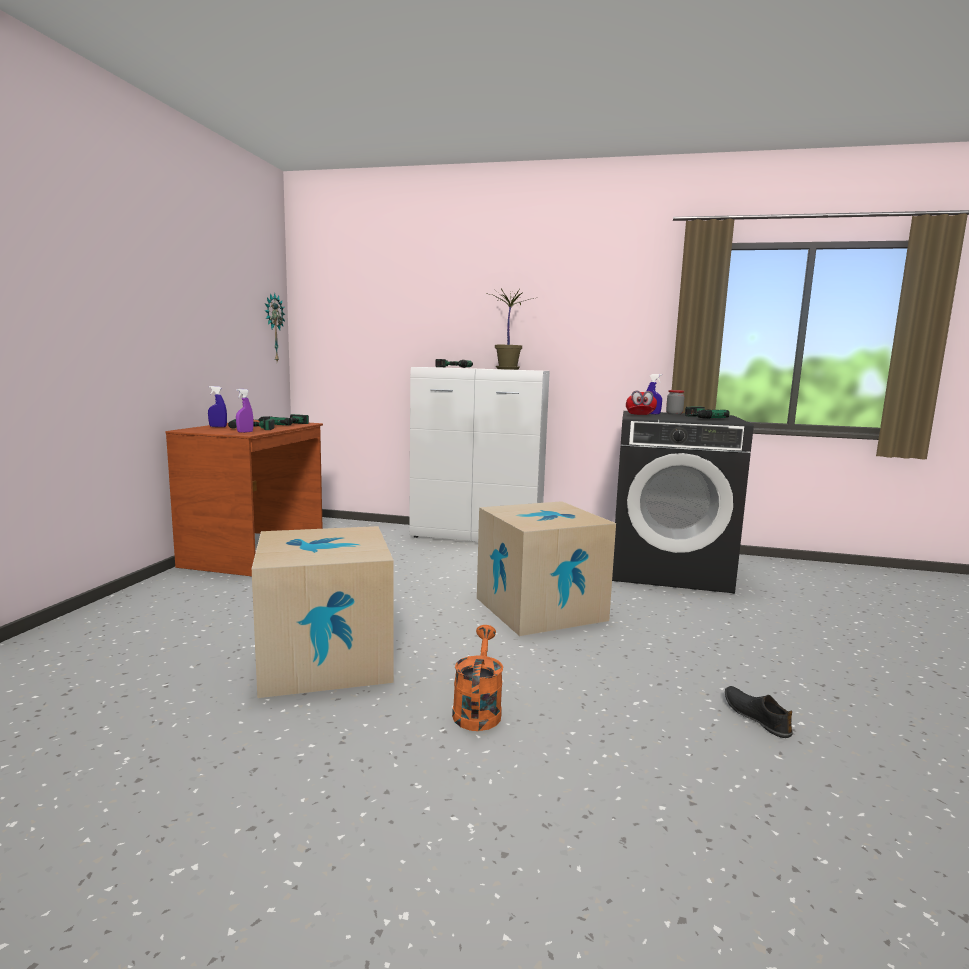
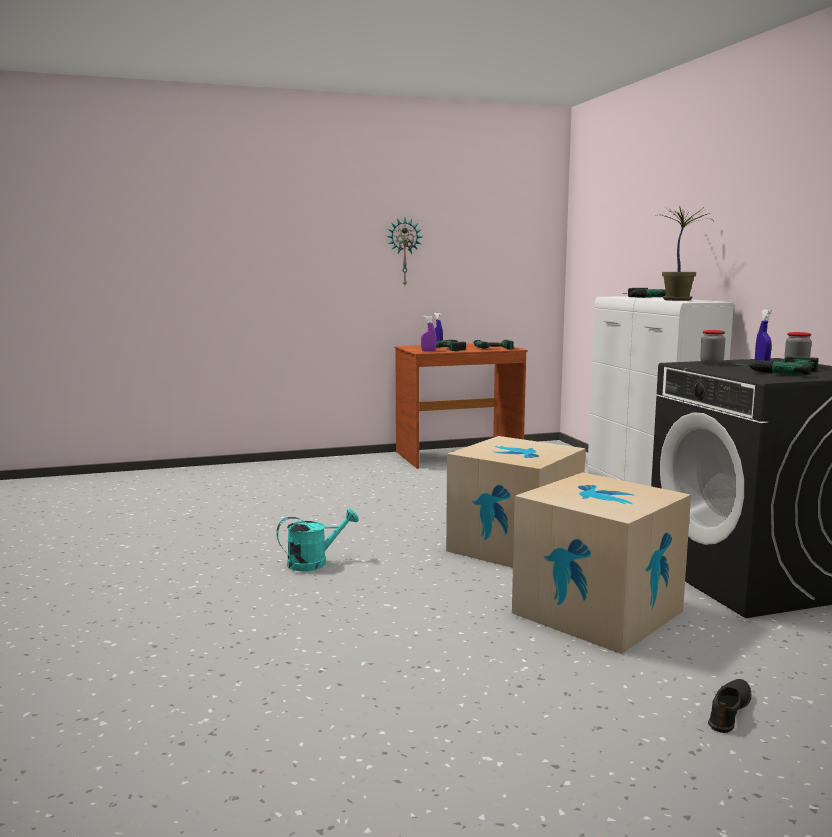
camera: 60 degrees right, 0 degrees up
cardboard box [252,526,394,698] -> cardboard box moved to [512,472,691,654]
wall clock [265,293,285,361] -> wall clock moved to [386,218,422,285]
orange watering can [452,625,503,731] -> turquoise watering can [276,508,359,571]
red cap [626,390,657,415] -> jar [700,330,725,364]
black shoe [725,686,793,738] -> black shoe moved to [708,679,751,733]

